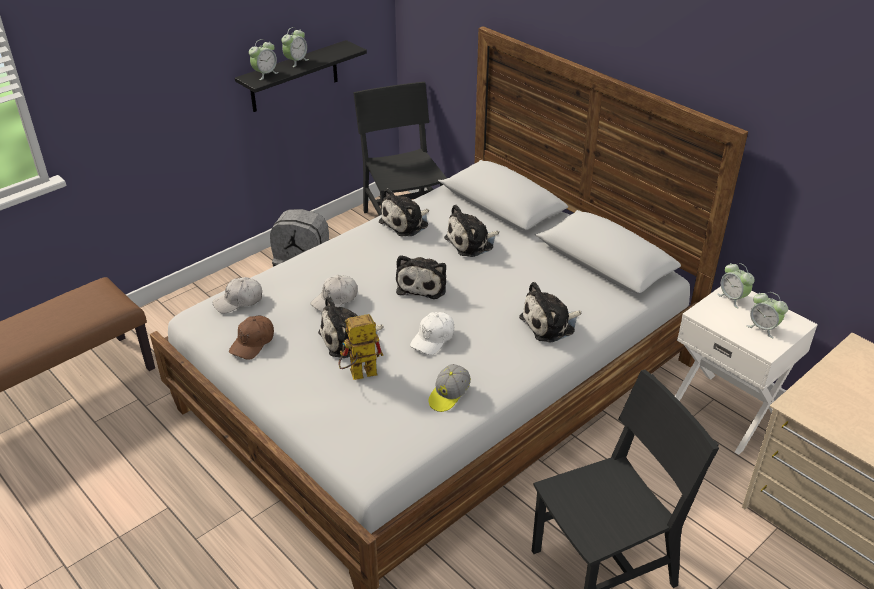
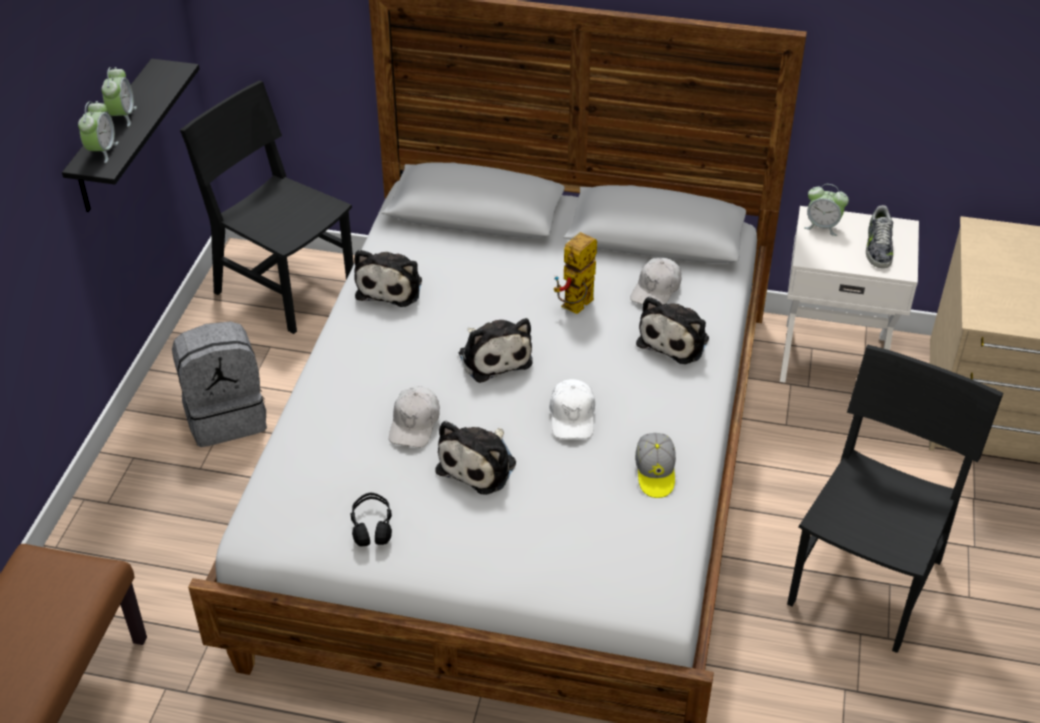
camera: 35 degrees left, 5 degrees up
white cap [212,277,262,313] -> white cap moved to [630,258,682,305]
brown cap [229,316,274,360] -> black headphones [350,492,392,547]
toy robot [338,314,383,380] -> toy robot moved to [554,232,597,314]
plush toy [444,205,499,257] -> none
alarm clock [746,292,788,338] -> shoe [866,205,893,268]

